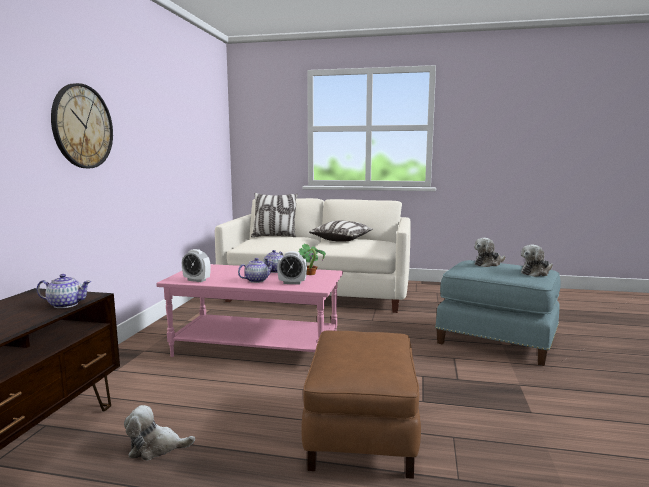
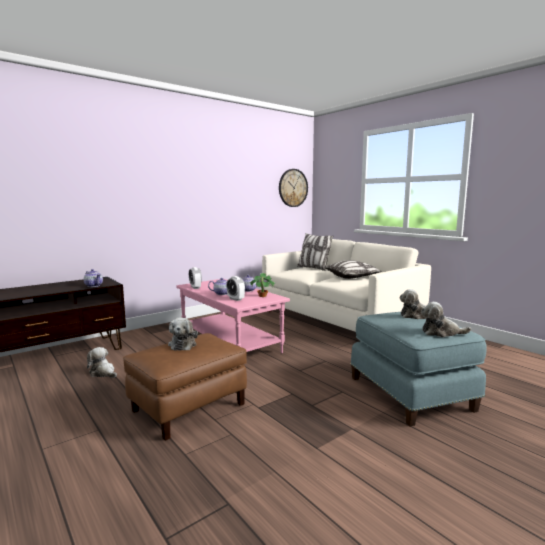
camera: 40 degrees right, 0 degrees up
wall clock [51,83,113,168] -> wall clock moved to [279,169,308,207]
none -> plush toy [168,317,198,351]

